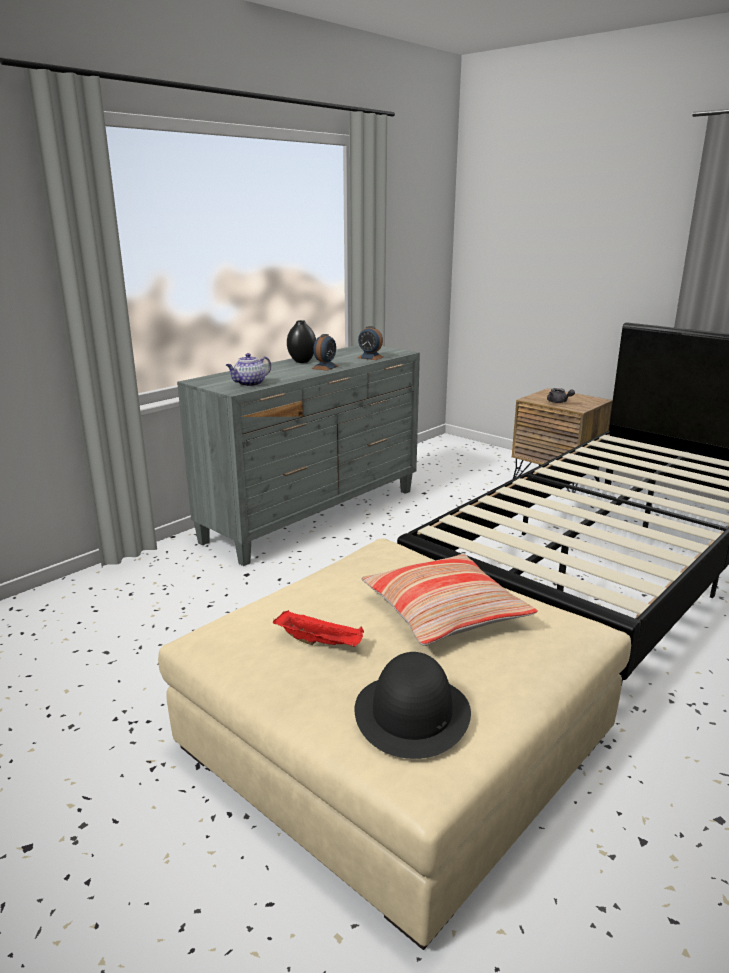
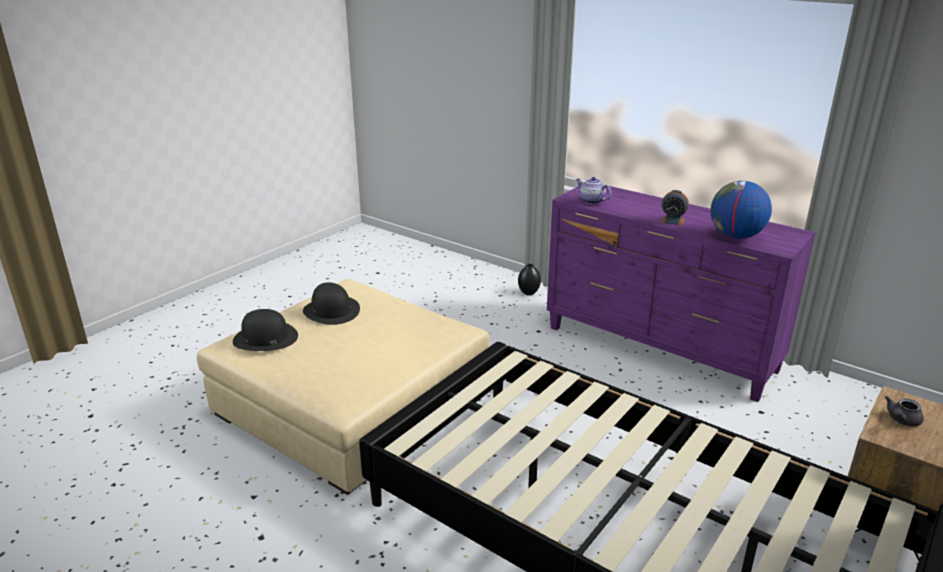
camera: 85 degrees right, 5 degrees up
grey dresser [177,345,420,566] -> purple dresser [547,186,816,402]
red tray [273,610,364,647] -> black hat [303,282,360,325]
black vase [287,320,316,363] -> black vase moved to [518,264,541,295]
alarm clock [357,326,384,360] -> globe [711,181,772,239]
pillow [361,554,538,646] -> none

